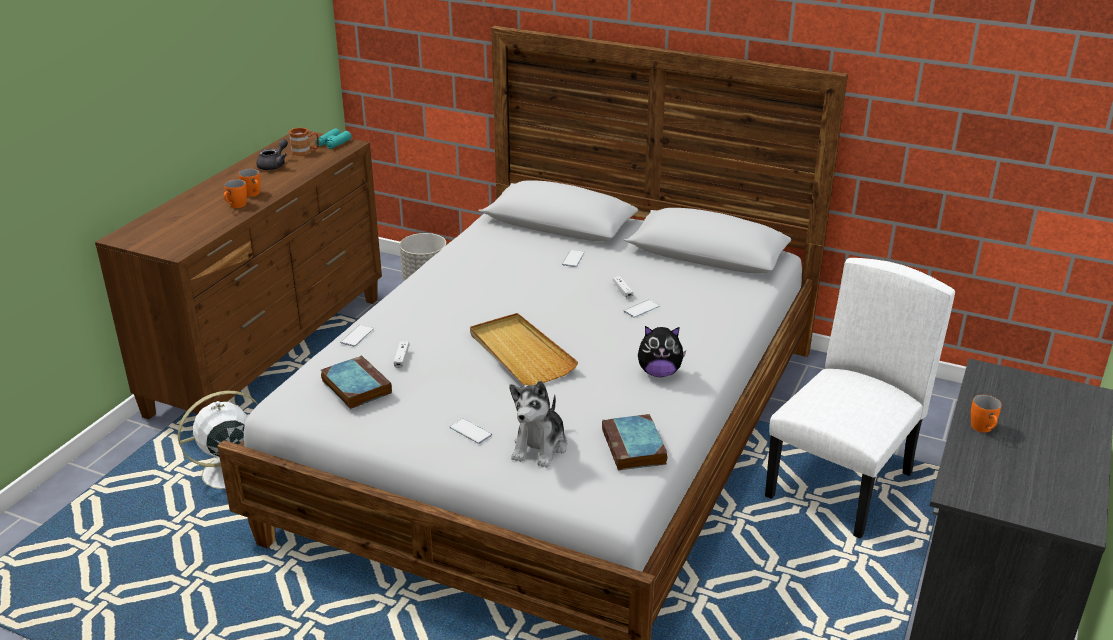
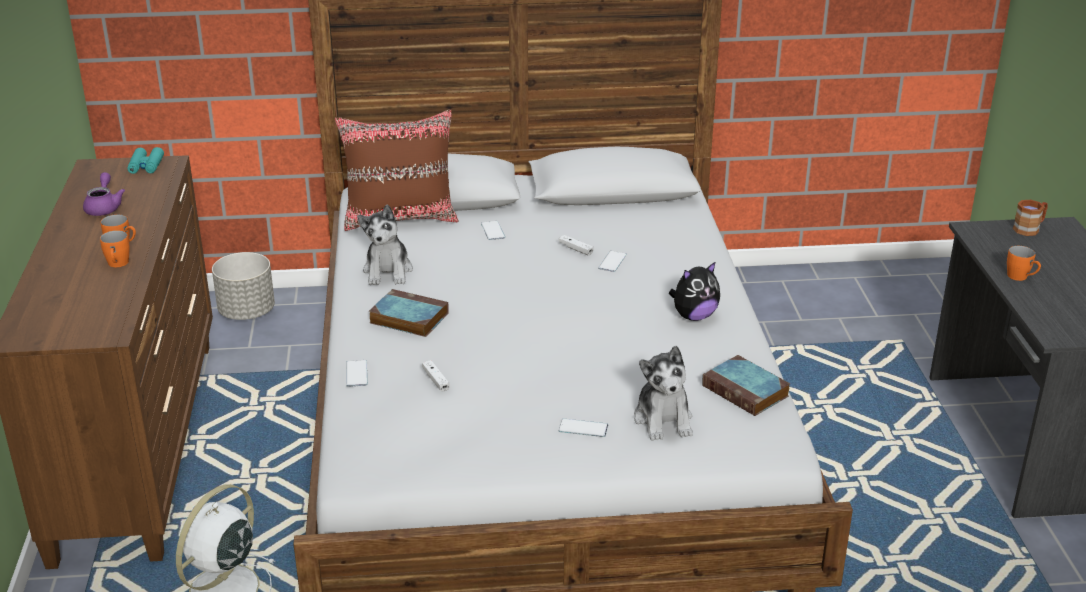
camera: 30 degrees left, 0 degrees up
grey teapot [256,139,288,170] -> purple teapot [83,172,125,216]
brown mug [289,127,319,156] -> brown mug moved to [1013,200,1048,236]
book [321,355,392,409] -> book moved to [369,289,449,337]
beige tray [470,313,578,385] -> none
white chair [765,258,955,539] -> none
none -> brown pillow [335,109,459,231]
none -> plush toy [357,204,413,285]

